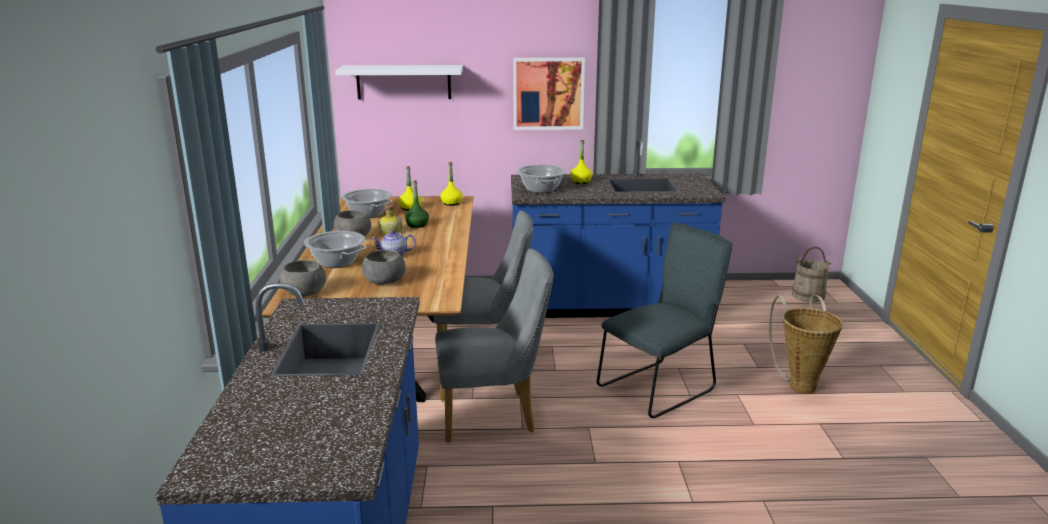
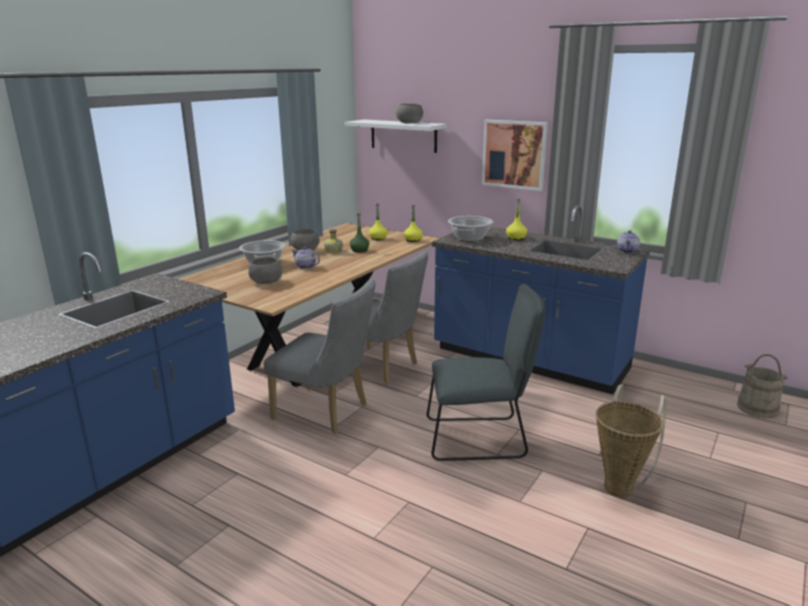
camera: 35 degrees right, 0 degrees up
grey bowl [280,260,326,297] -> grey bowl moved to [396,104,423,124]
cooking pot [341,189,392,218] -> none
none -> teapot [617,230,640,253]

